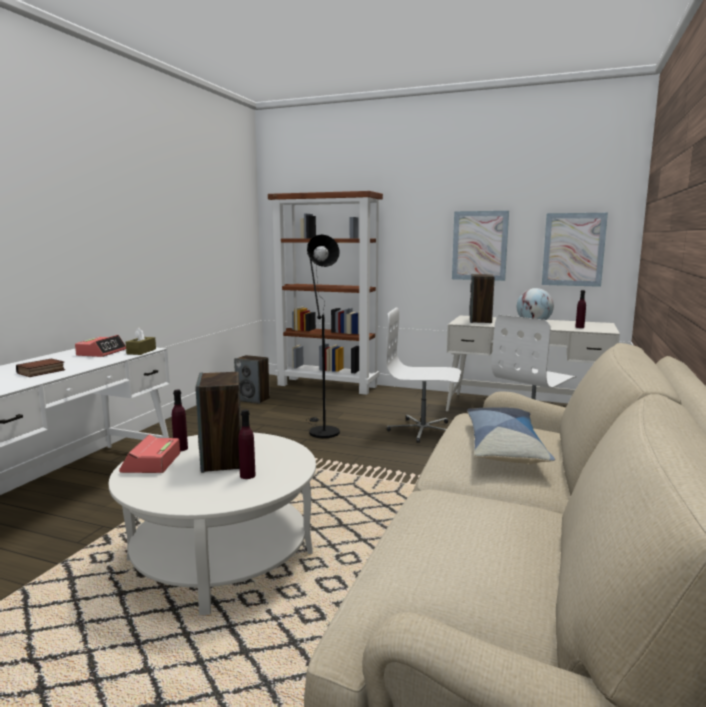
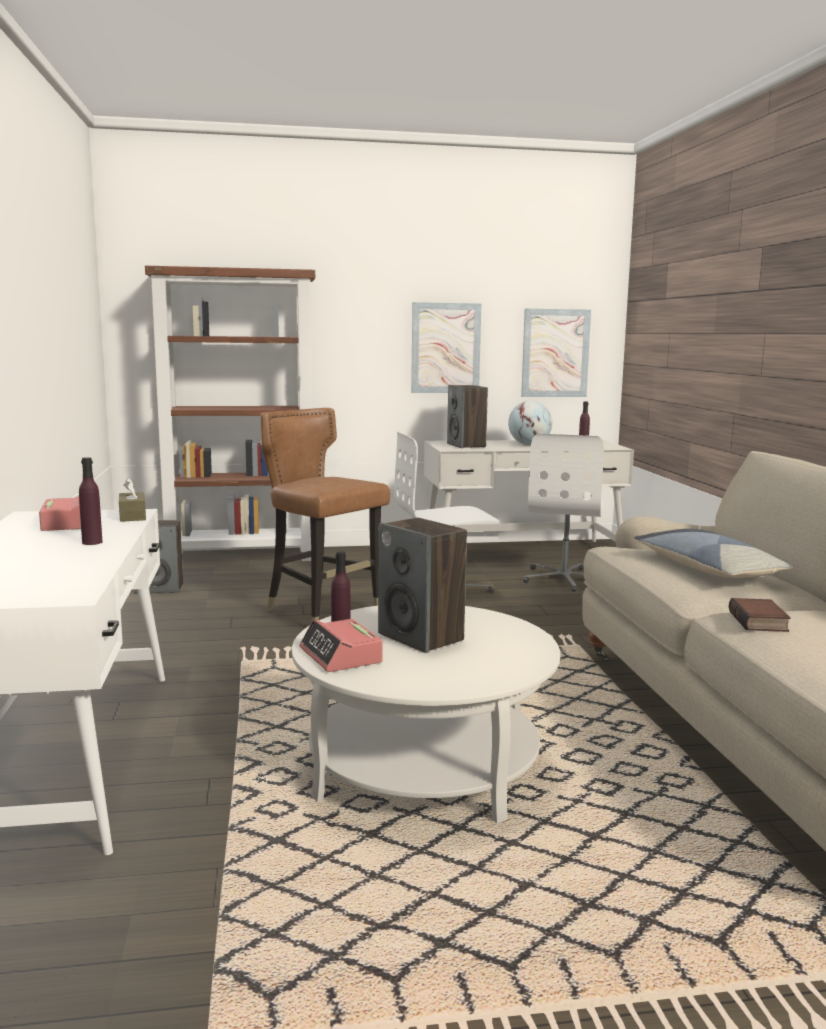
camera: 30 degrees left, 0 degrees up
book [16,359,65,377] -> book moved to [729,598,791,632]
purple bottle [238,409,255,479] -> purple bottle moved to [79,457,103,545]
black floor lamp [305,234,340,438] -> brown chair [261,408,390,621]

